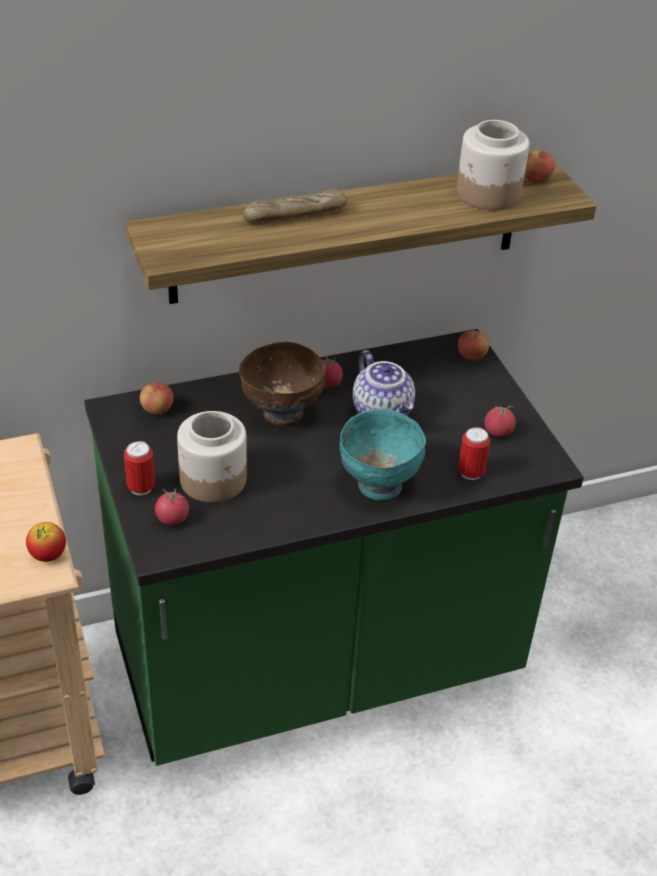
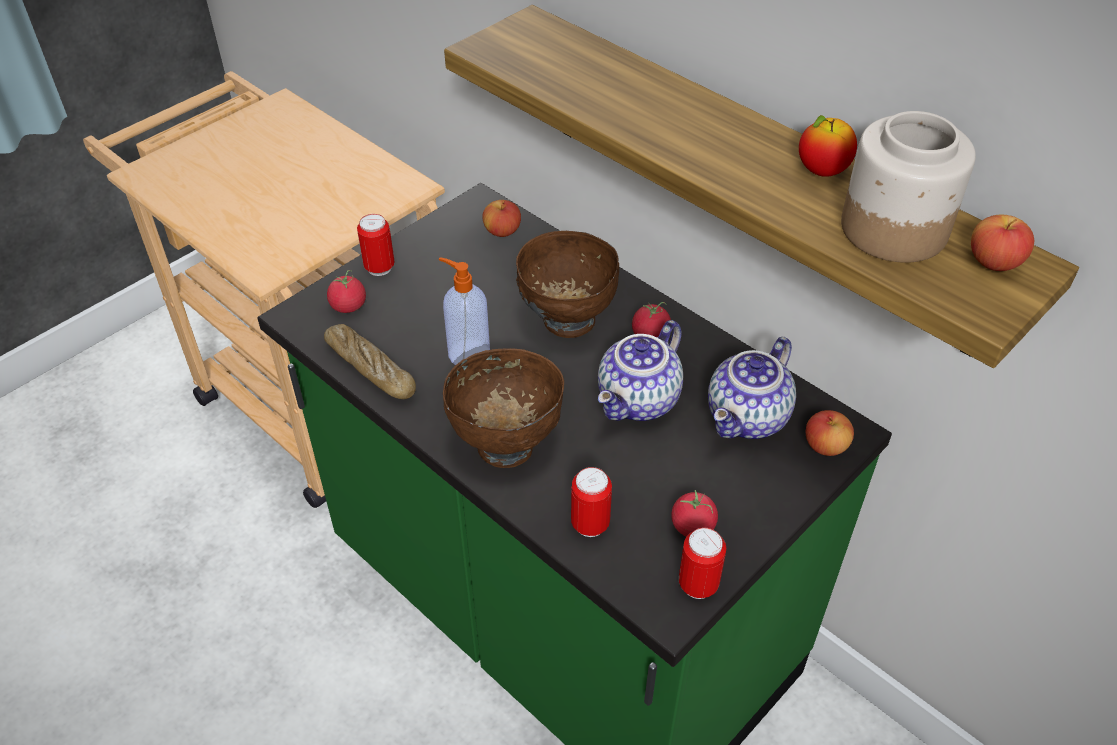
camera: 65 degrees right, 5 degrees up
apple [26,522,66,562] -> apple moved to [799,115,857,177]
jar [177,411,247,503] -> none
bread [243,189,347,222] -> bread moved to [324,324,416,399]
turquoise bowl [340,409,426,500] -> brown bowl [443,348,564,468]
none -> soap dispenser [439,257,490,365]
none -> can [679,528,726,599]
none -> teapot [708,337,796,439]

